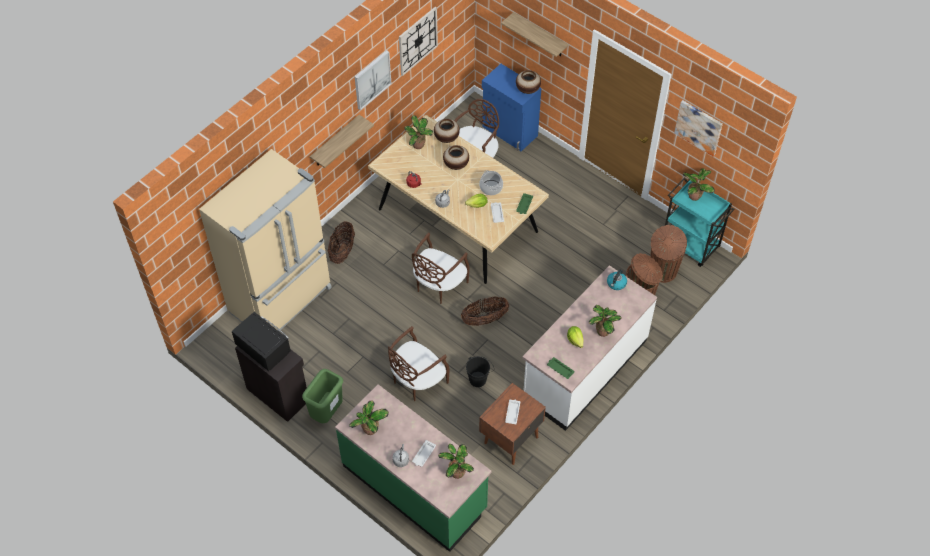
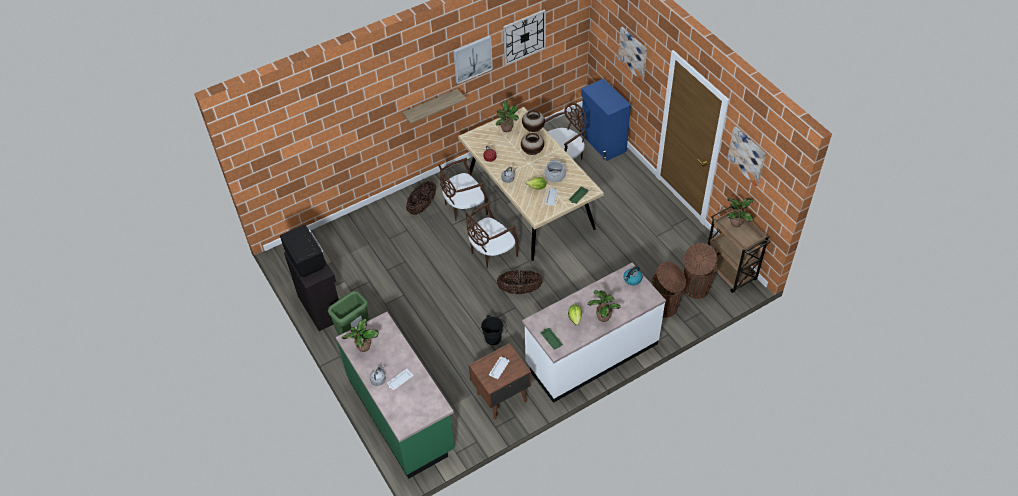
camera: 20 degrees right, 5 degrees down
beige fridge [199,149,332,331] -> none
brown chair [388,326,450,401] -> brown chair moved to [439,158,488,221]
potted plant [438,444,474,479] -> none
shelf [501,12,569,57] -> picture [618,27,647,82]
vase [516,70,541,94] -> none
turquoise cart [665,178,735,267] -> brown cart [708,205,770,293]

